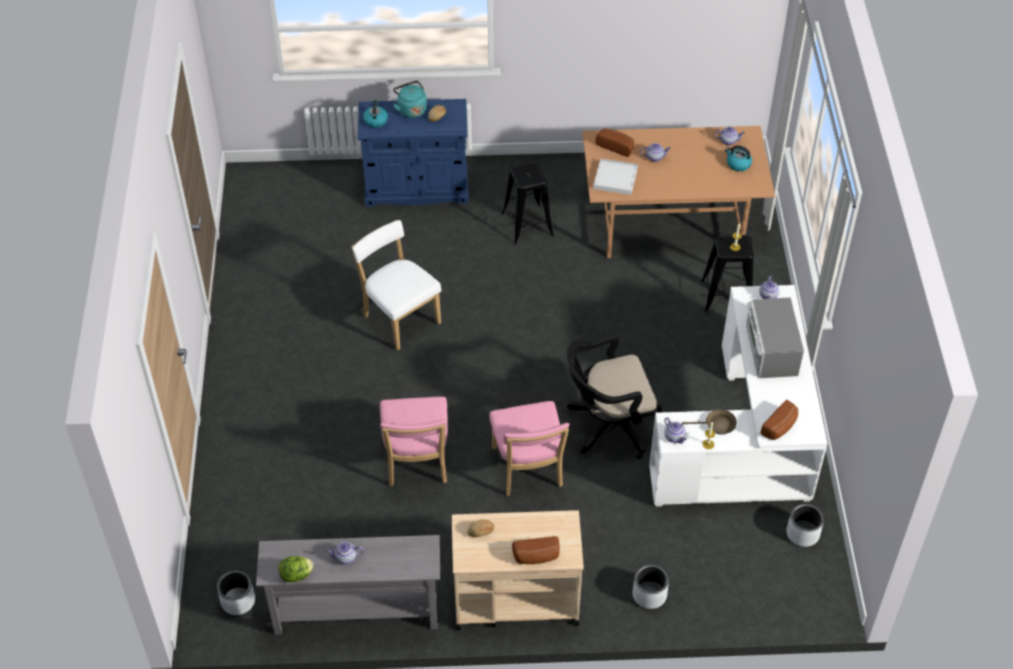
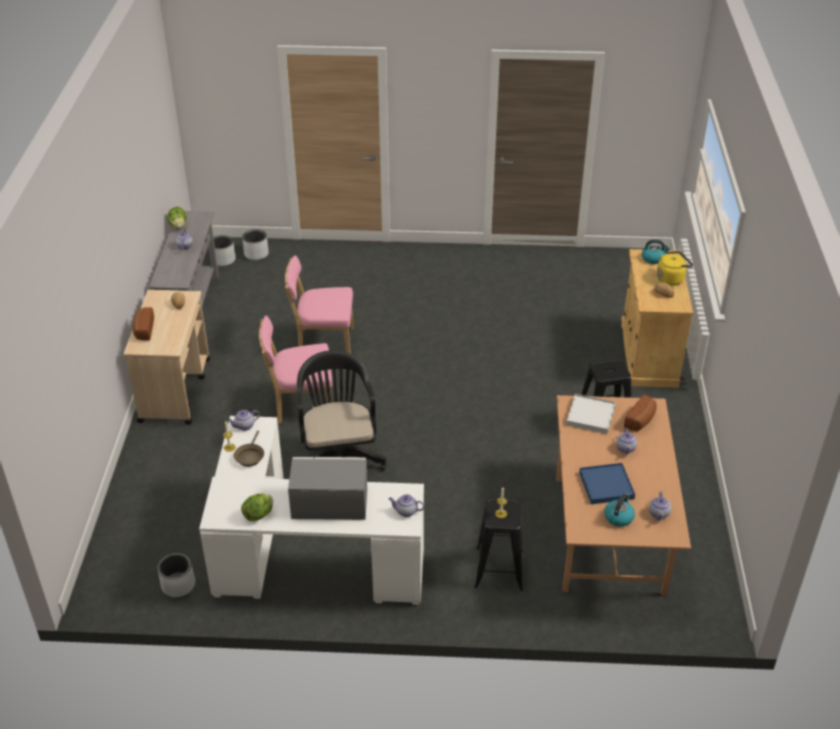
camera: 95 degrees right, 10 degrees down
white chair [351,220,441,350] -> none
blue cabinet [358,99,469,207] -> beige cabinet [621,249,693,388]
turquoise kettle [393,81,427,118] -> yellow kettle [657,251,693,286]
grey planter [632,564,669,609] -> grey planter moved to [242,229,269,260]
bread [761,400,798,440] -> none
none -> lettuce [241,494,273,521]
none -> blue tray [579,463,635,504]

